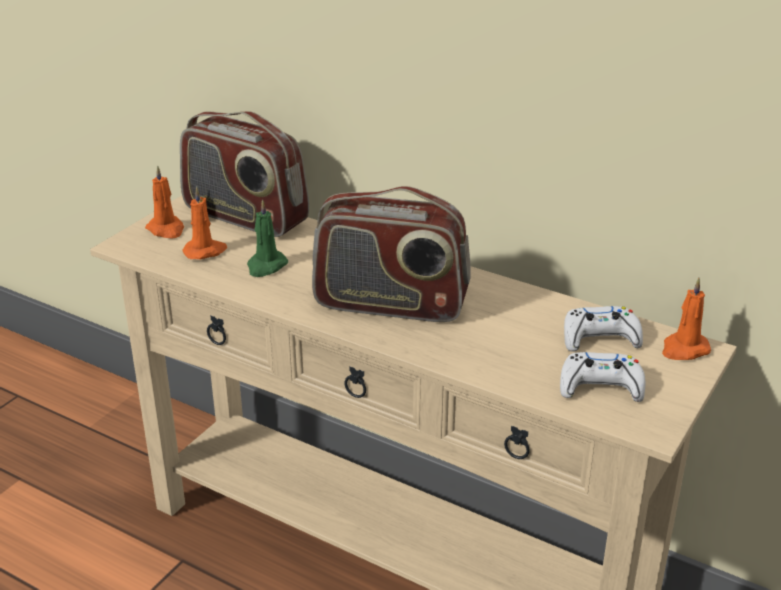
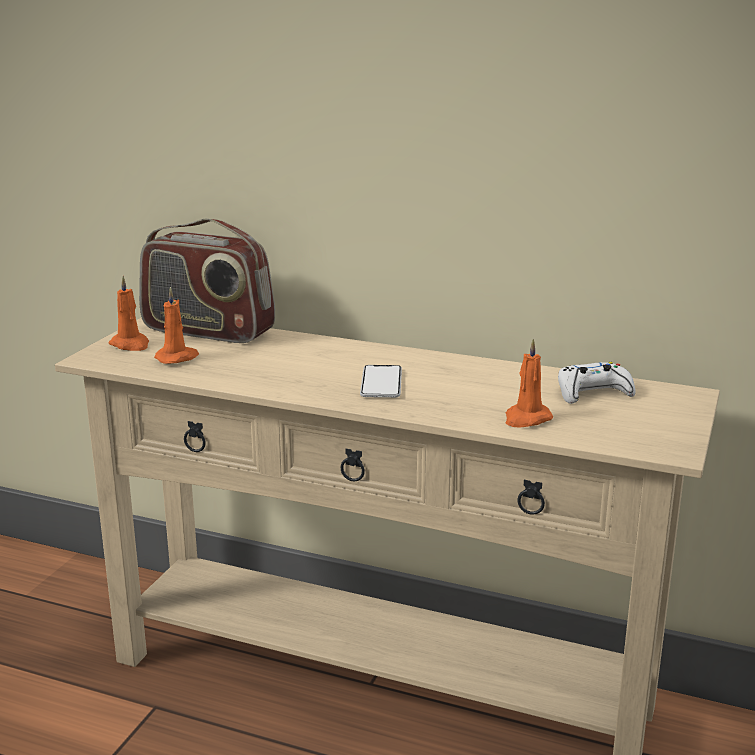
camera: 10 degrees left, 10 degrees down
green candle [247,199,288,277] -> none
radio [312,186,471,322] -> phone [360,365,402,398]
white game controller [560,352,645,402] -> none
orange candle [662,278,711,360] -> orange candle moved to [506,339,553,428]

